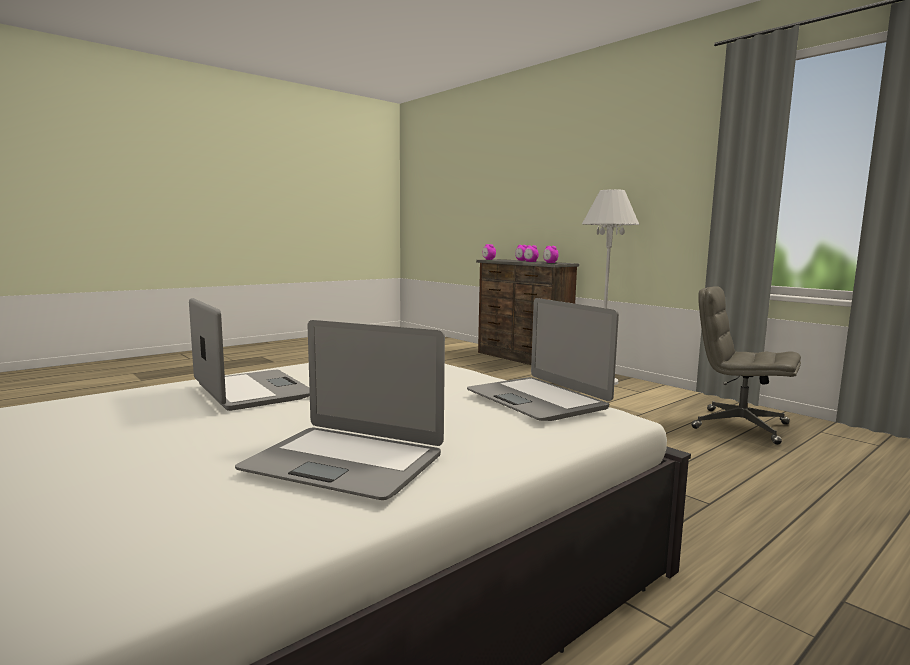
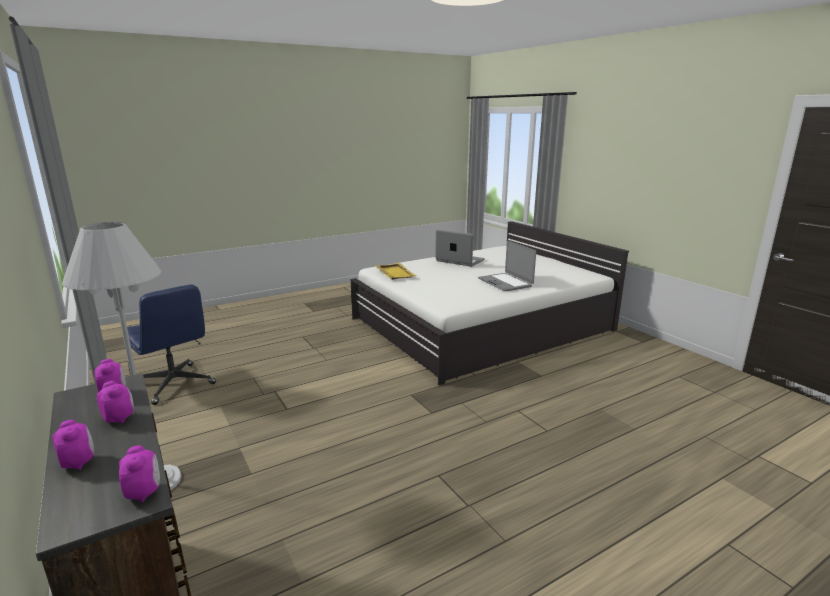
camera: 170 degrees left, 10 degrees up
laptop [467,298,619,421] -> yellow tray [375,263,416,279]
grey office chair [691,286,801,445] -> blue office chair [127,284,216,405]

